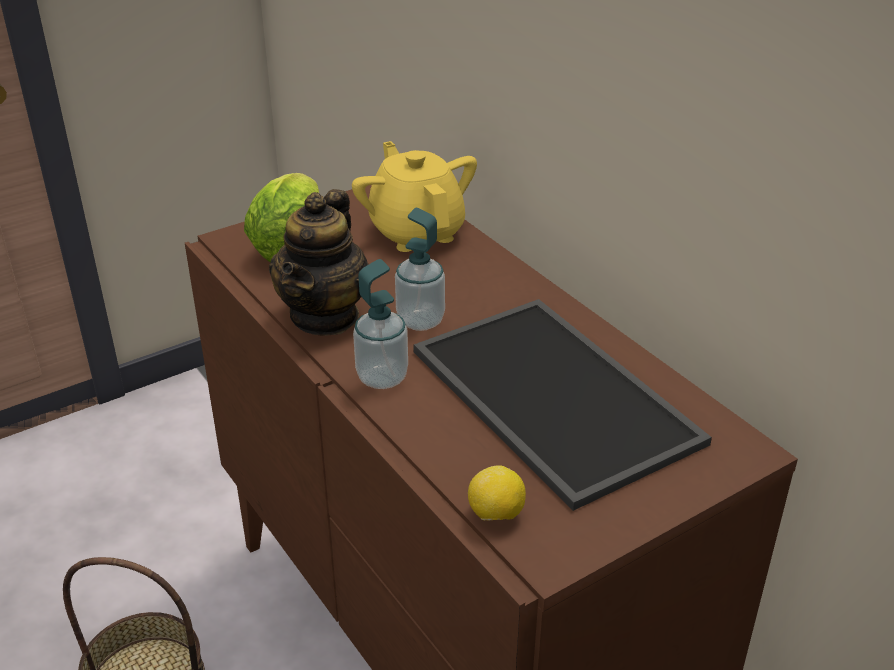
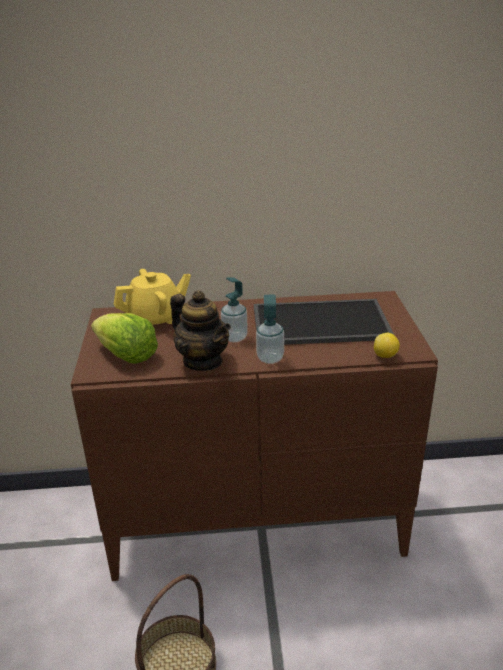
camera: 60 degrees left, 5 degrees down
yellow teapot [352,141,477,252] -> yellow teapot turned 150 degrees clockwise [114,269,191,325]

